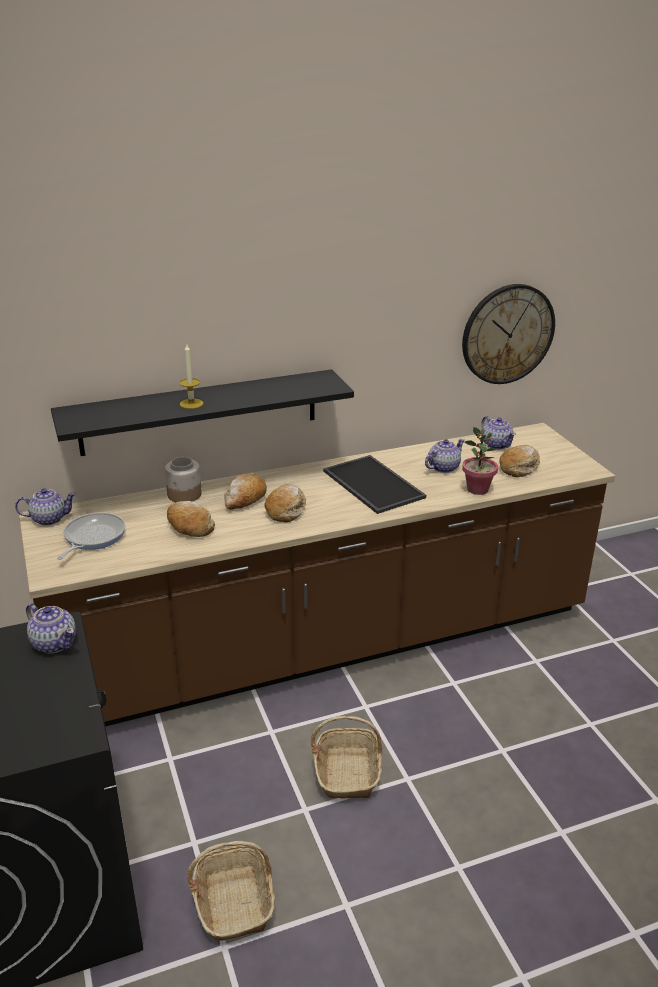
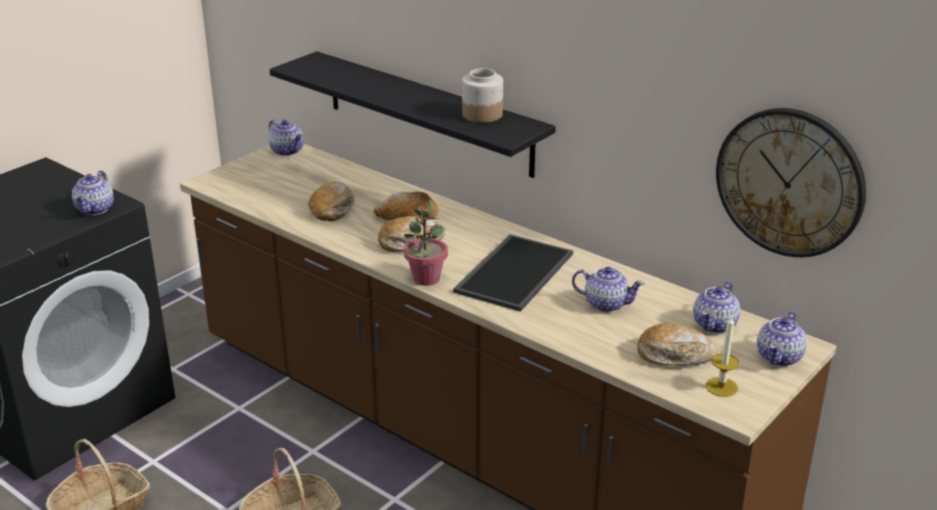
camera: 60 degrees right, 0 degrees up
frying pan [57,512,126,560] -> none
jar [165,457,202,502] -> jar moved to [462,68,503,123]
candle [180,344,203,409] -> candle moved to [706,315,739,397]
potted plant [462,427,498,495] -> potted plant moved to [404,200,448,286]
none -> teapot [757,312,807,366]

